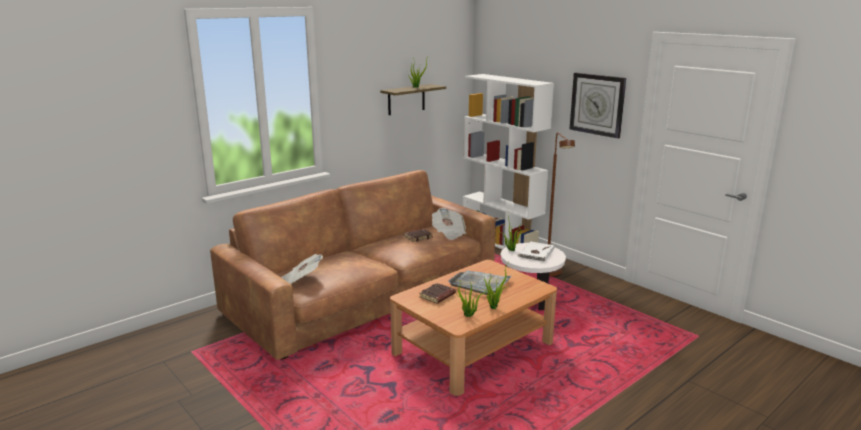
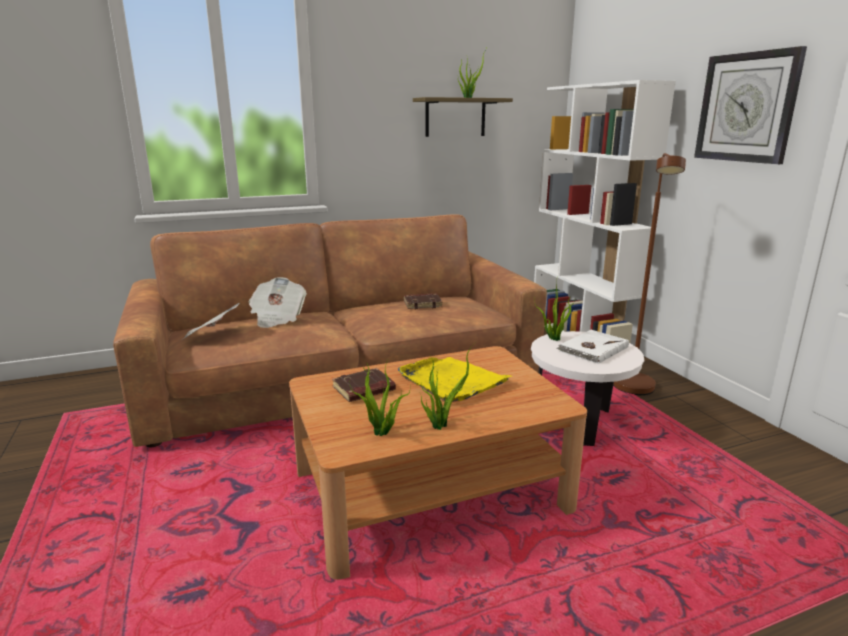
camera: 20 degrees right, 0 degrees up
newspaper [432,208,466,240] -> newspaper moved to [248,277,307,328]
grey tray [448,270,512,295] -> yellow tray [398,357,511,402]

